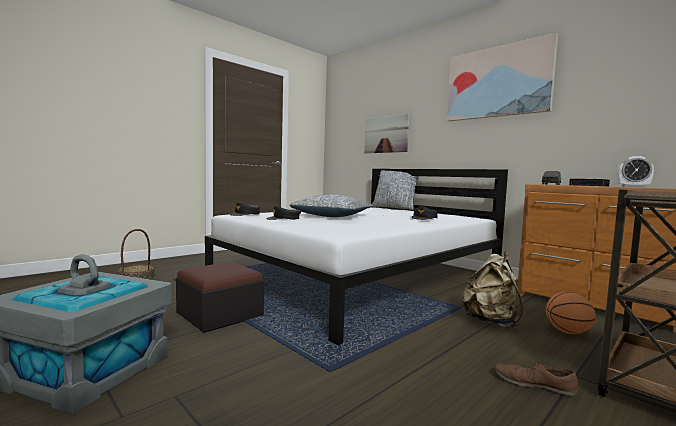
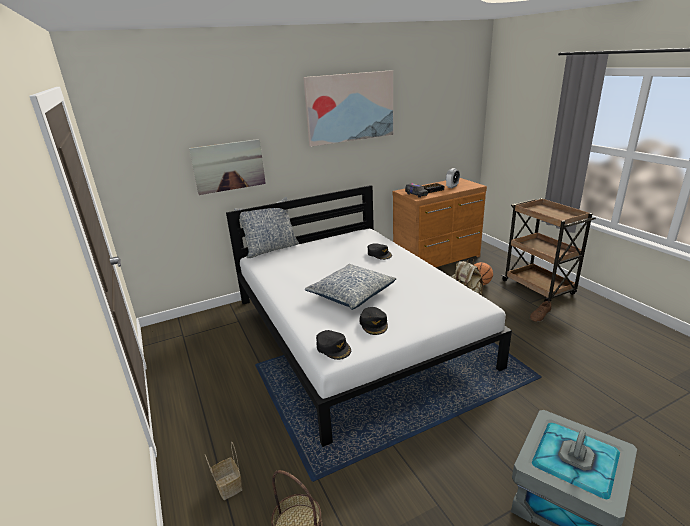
camera: 70 degrees left, 20 degrees up
ottoman [176,262,264,333] -> none
none -> basket [205,441,243,500]

